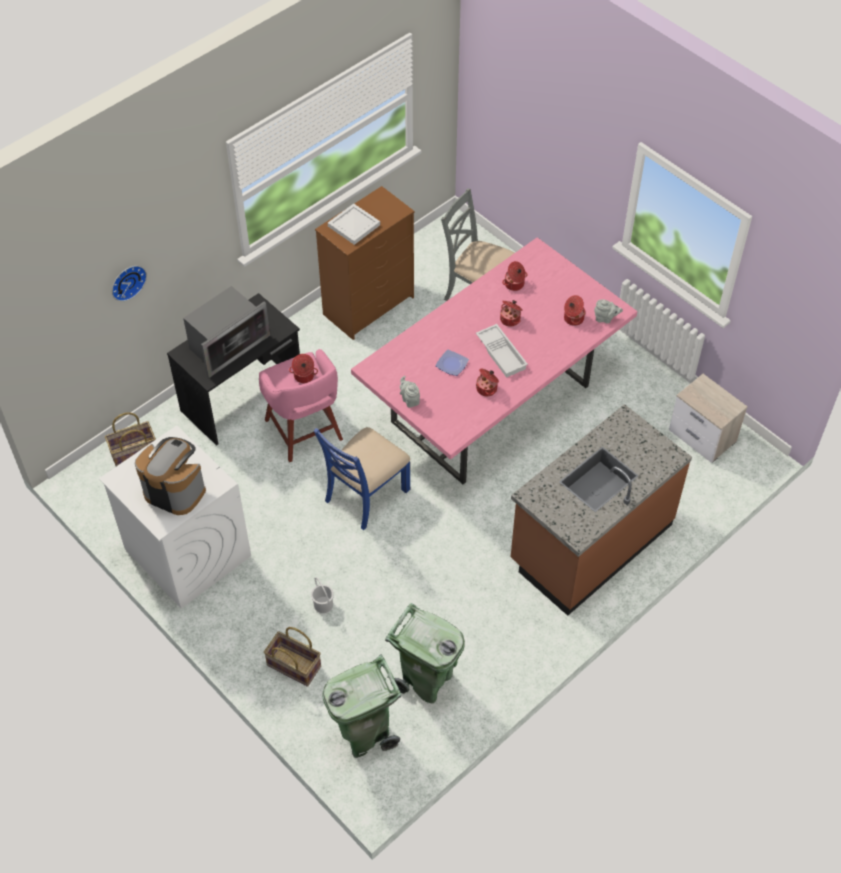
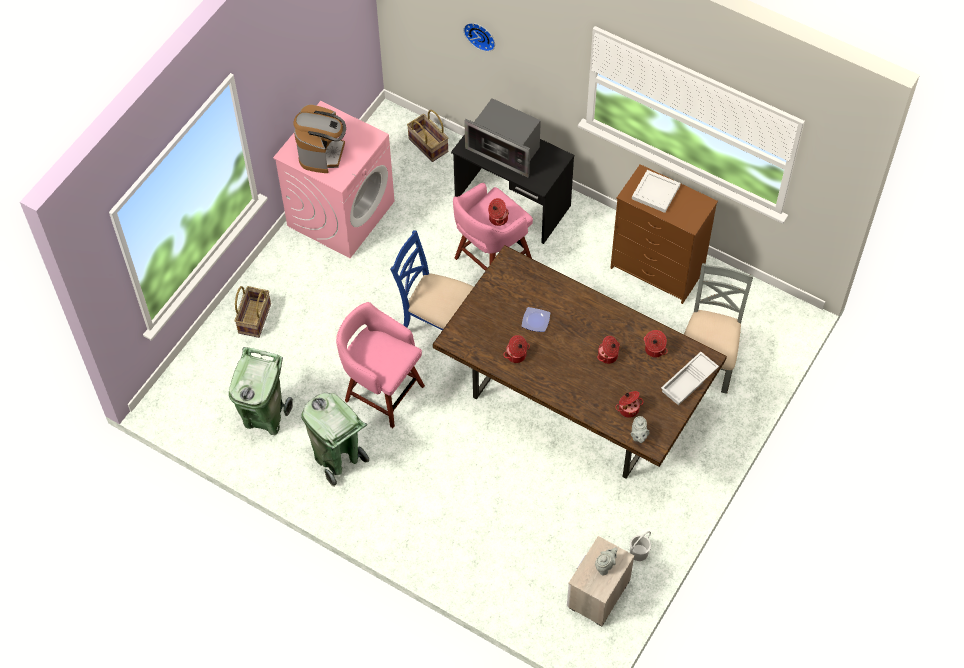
camera: 75 degrees right, 5 degrees up
white washing machine [99,425,251,609] -> pink washing machine [273,101,395,258]
white bucket [311,577,334,613] -> white bucket moved to [630,531,651,561]
green trash can [323,655,401,758] -> green trash can moved to [301,393,369,487]
pink dining table [351,237,637,484] -> brown dining table [433,245,727,479]
grey teapot [400,376,420,408] -> grey teapot moved to [595,548,618,575]
white tray [476,324,528,378] -> white tray moved to [661,352,719,405]
brown counter [511,404,692,616] -> none
none -> pink stool [336,302,425,428]

